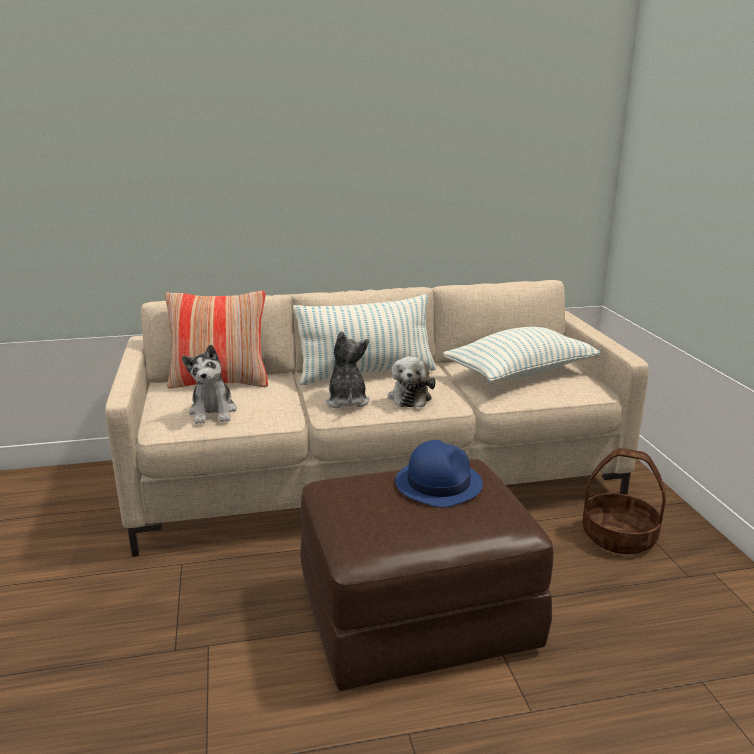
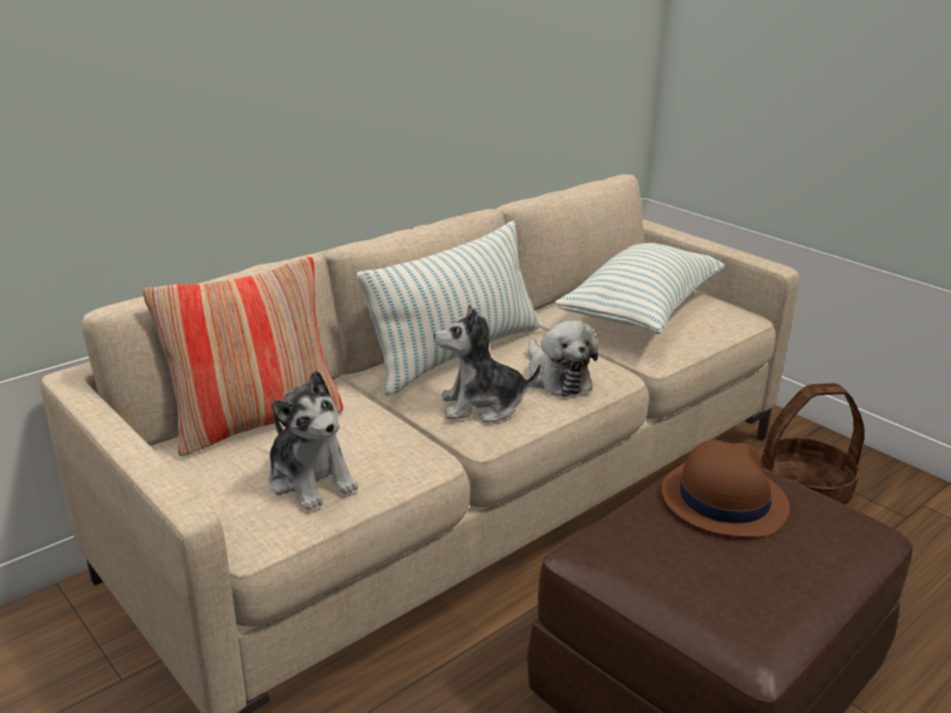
camera: 30 degrees left, 5 degrees up
plush toy [325,331,370,408] -> plush toy turned 60 degrees counterclockwise [434,305,541,423]
blue hat [395,440,483,507] -> brown hat [661,440,790,537]

